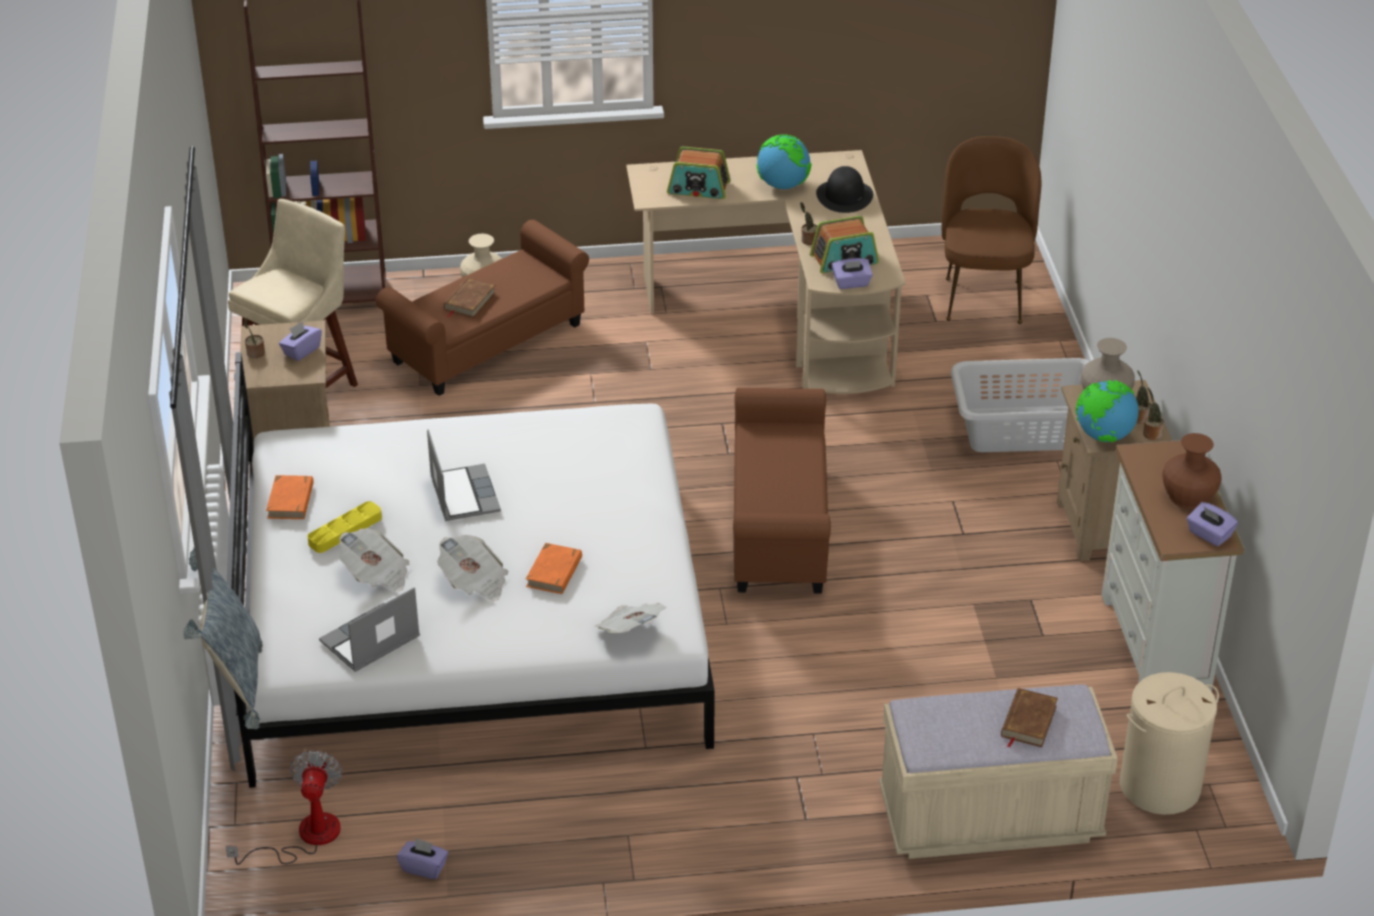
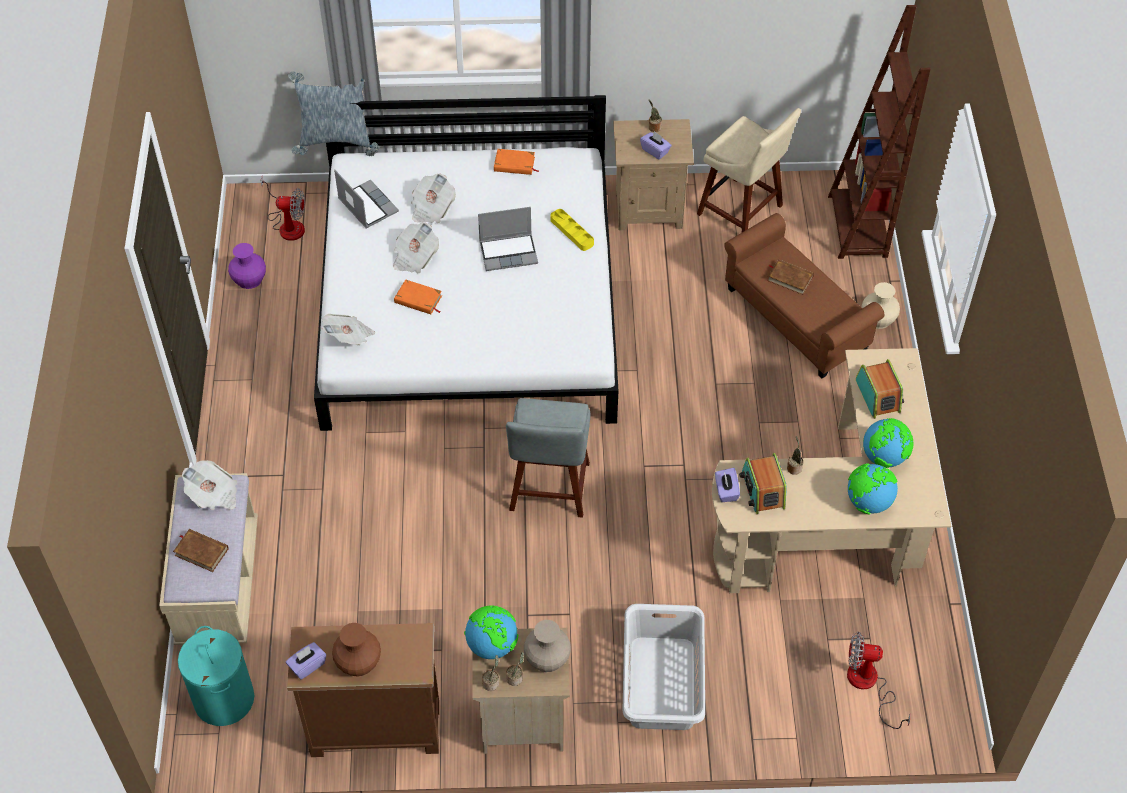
camera: 95 degrees right, 15 degrees up
yellow tray [308,501,382,553] -> yellow tray moved to [550,209,594,251]
purple tissue box [397,838,448,879] -> purple vase [228,243,266,289]
radio [667,146,731,199] -> radio turned 150 degrees clockwise [856,359,904,419]
brown ottoman [733,388,831,594] -> grey chair [506,398,590,518]
black hat [816,166,873,213] -> globe [848,463,898,514]
brown chair [942,136,1041,324] -> fan [847,632,910,729]
white dresser [1101,440,1244,692] -> brown dresser [287,623,439,757]
beige laundry basket [1120,672,1219,815] -> turquoise laundry basket [178,626,254,726]
none -> newspaper [182,460,238,510]

